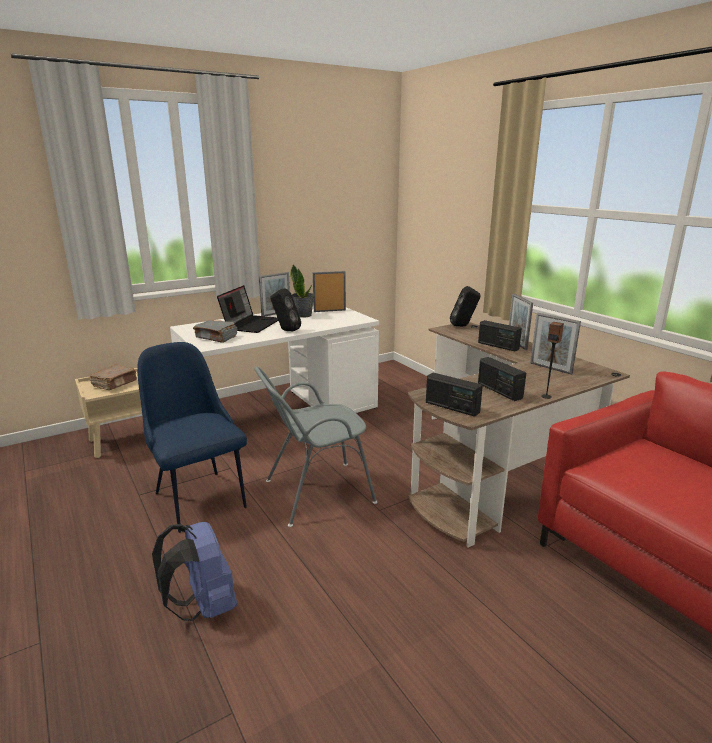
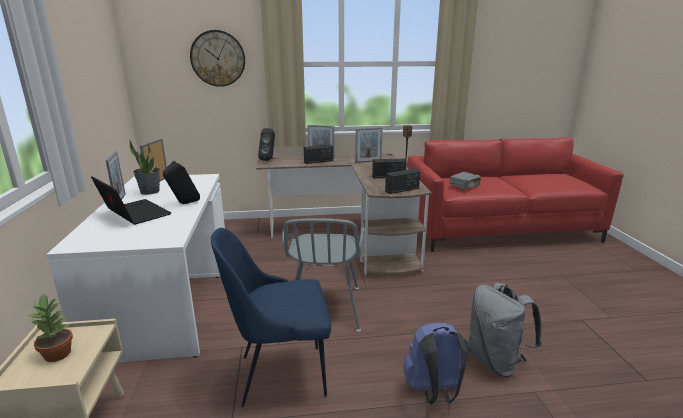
camera: 65 degrees left, 0 degrees up
brown book [90,365,137,390] -> potted plant [27,294,73,362]
grey book [193,320,237,343] -> grey book moved to [450,172,481,189]
none -> wall clock [190,30,245,87]
none -> grey backpack [468,283,542,377]

